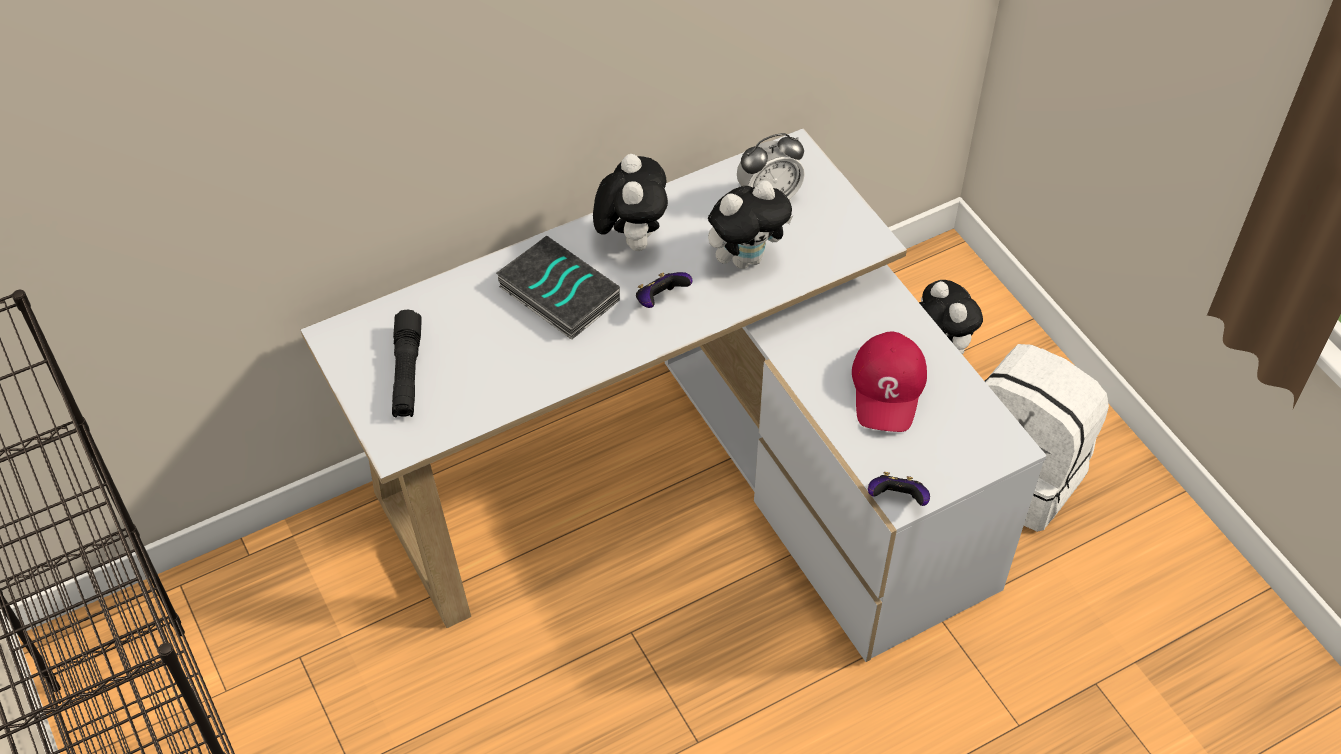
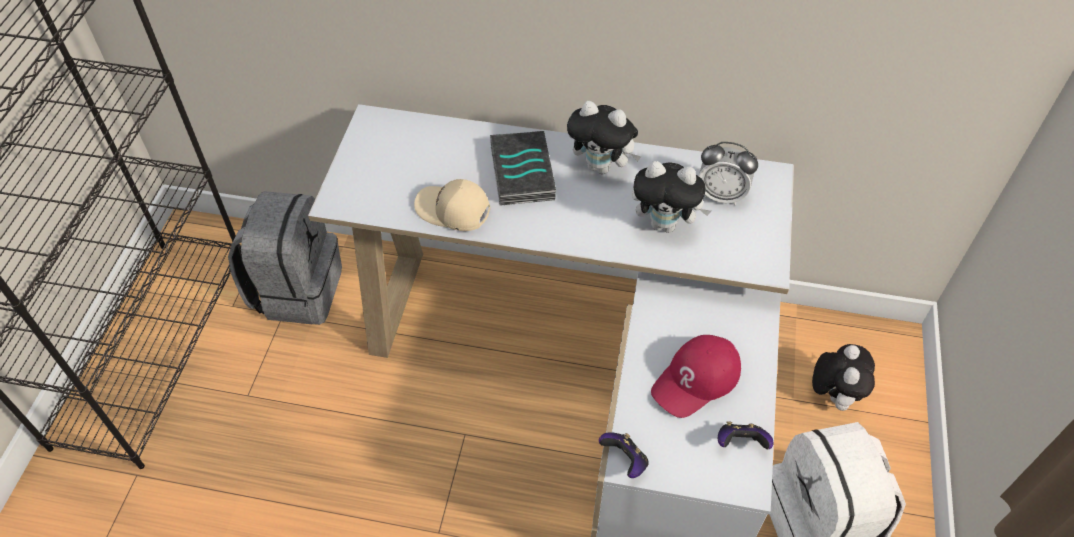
camera: 40 degrees right, 0 degrees up
black flashlight [392,310,422,418] -> none
plush toy [593,154,668,251] -> plush toy turned 75 degrees clockwise [567,101,641,174]
game controller [636,272,692,308] -> game controller moved to [718,421,773,449]
none -> grey backpack [228,191,342,325]
none -> beige cap [414,179,490,231]

